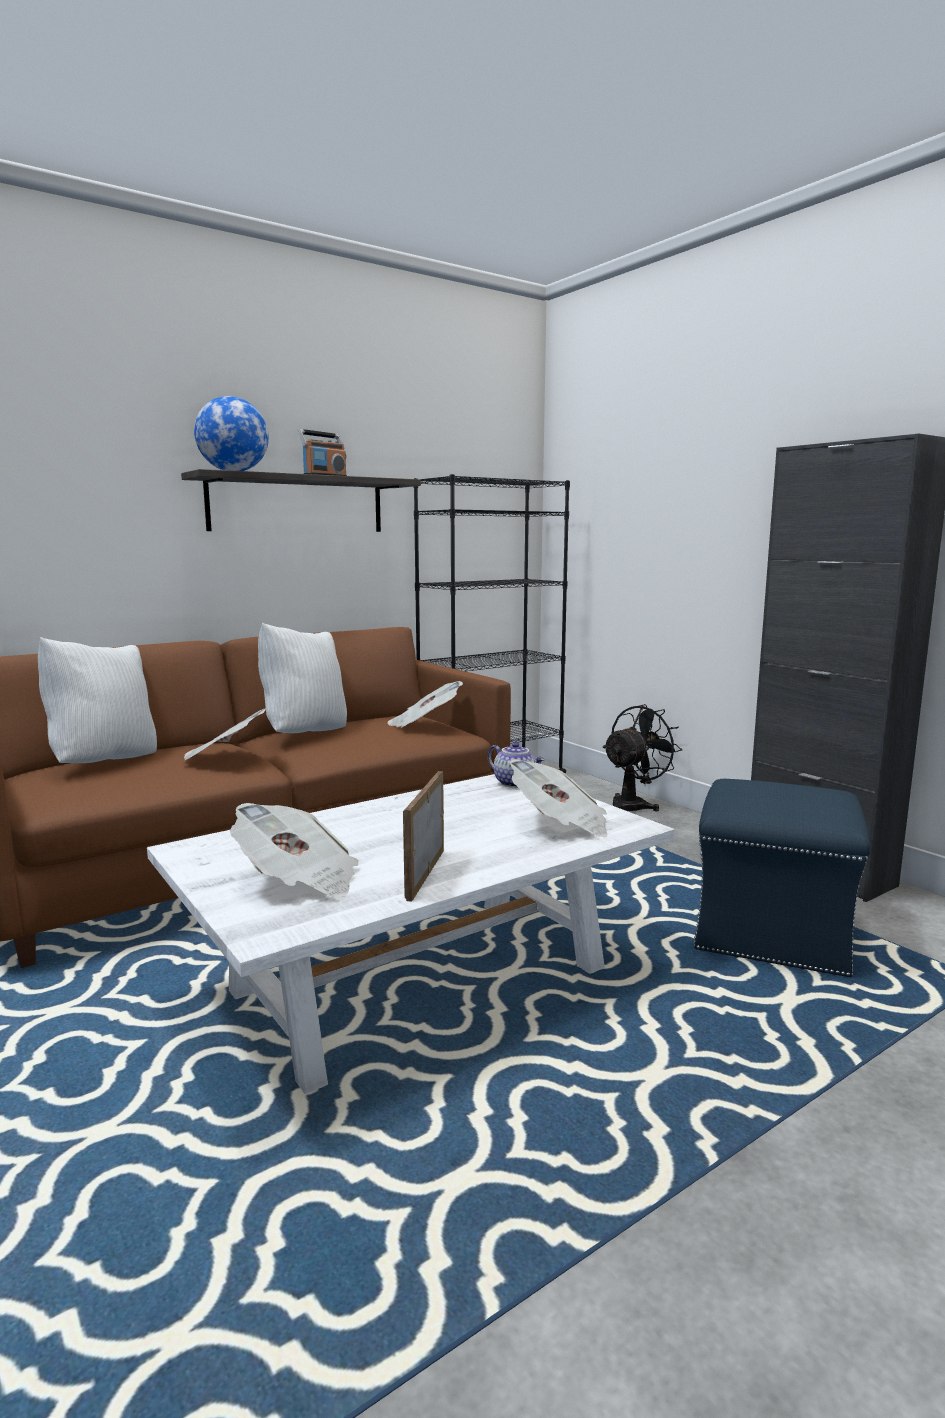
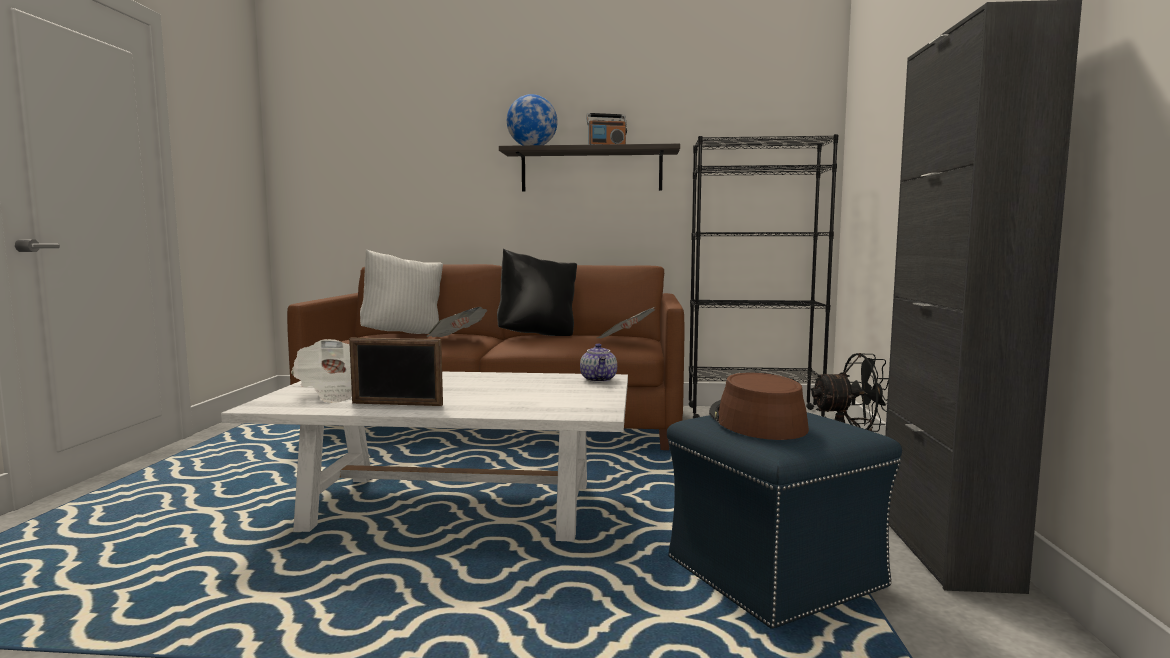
camera: 40 degrees right, 5 degrees down
white pillow [258,623,347,733] -> black pillow [497,249,577,336]
picture frame [403,771,444,902] -> picture frame turned 135 degrees counterclockwise [349,338,443,406]
newspaper [510,759,608,837] -> none
none -> brown hat [709,373,809,440]

